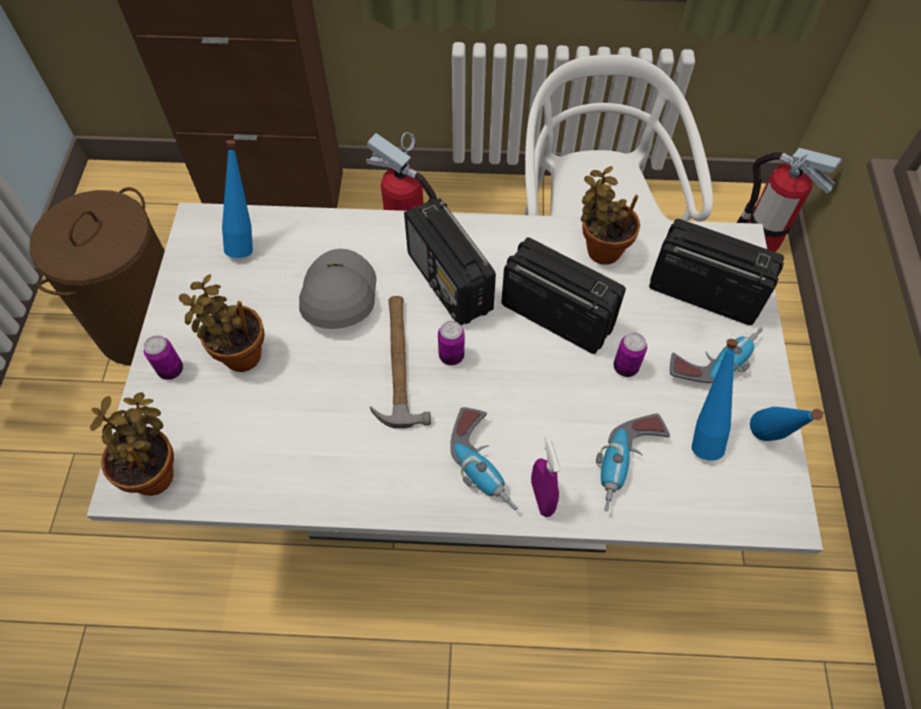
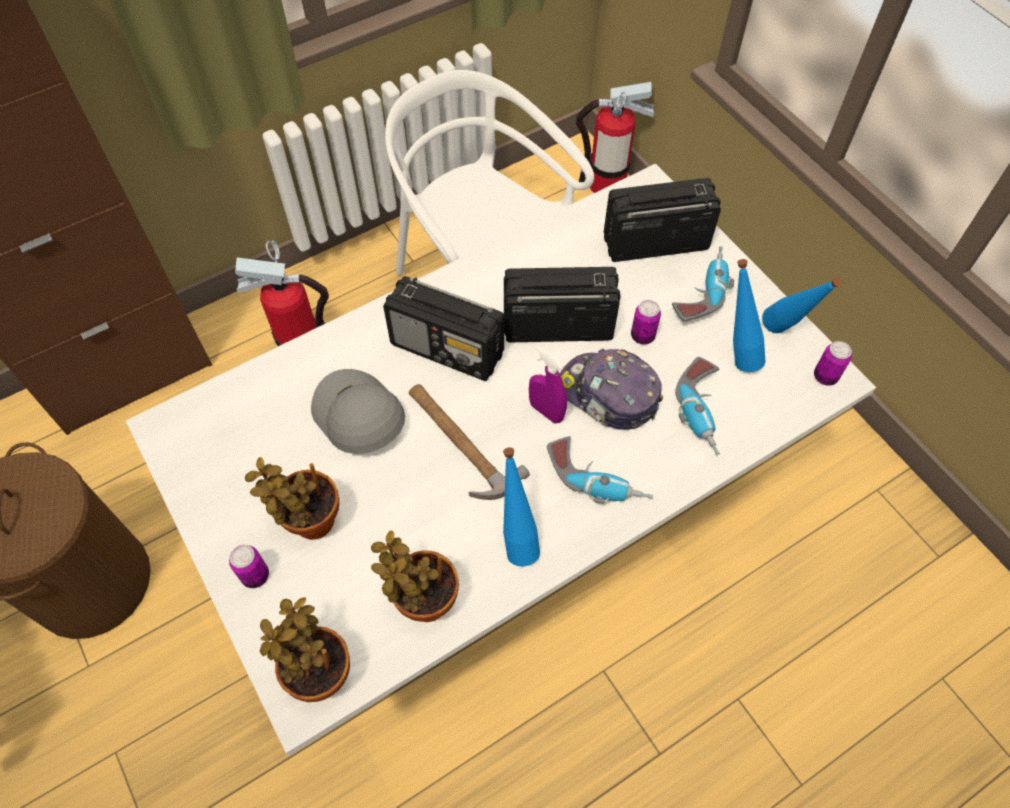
camera: 35 degrees left, 0 degrees up
blue bottle [222,140,253,258] -> blue bottle moved to [503,447,540,566]
can [438,321,465,365] -> can moved to [814,341,852,386]
purple spray bottle [531,435,560,517] -> purple spray bottle moved to [529,345,567,423]
potted plant [581,166,640,265] -> potted plant moved to [371,530,459,622]
none -> cap [560,348,663,430]

